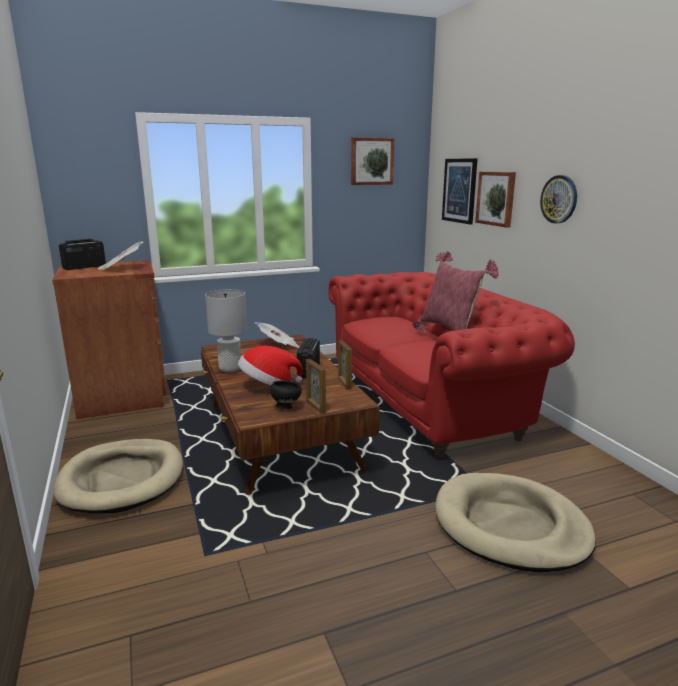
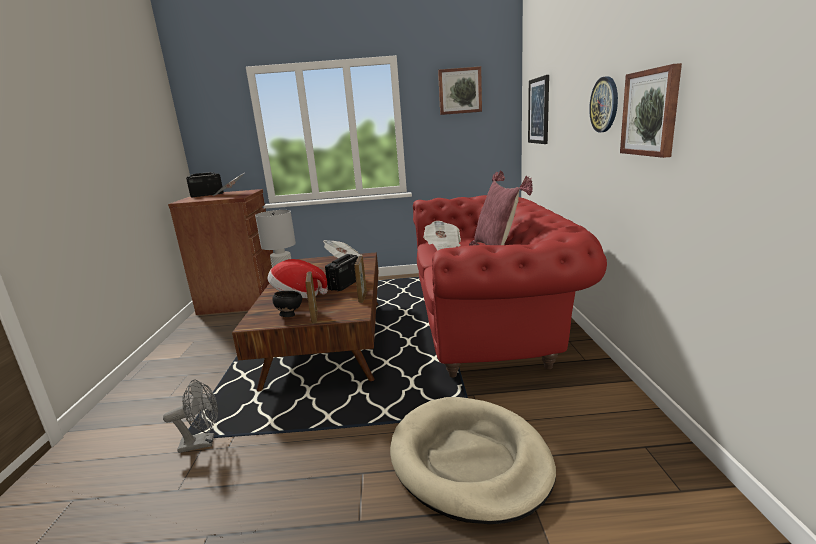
camera: 20 degrees right, 0 degrees up
beige dog bed [53,439,183,513] -> none
picture [475,172,516,228] -> picture moved to [620,63,682,158]
none -> grey fan [163,380,218,453]
none -> newspaper [423,221,461,251]

